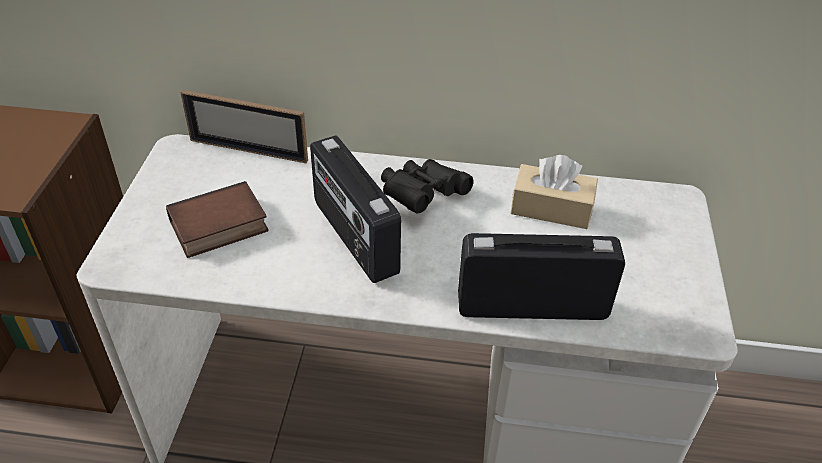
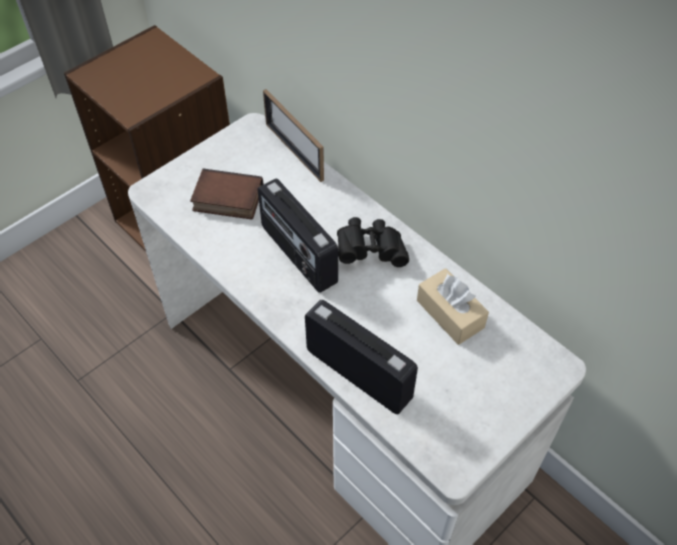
camera: 40 degrees right, 10 degrees up
radio [310,135,401,283] -> radio turned 45 degrees counterclockwise [258,178,338,293]

